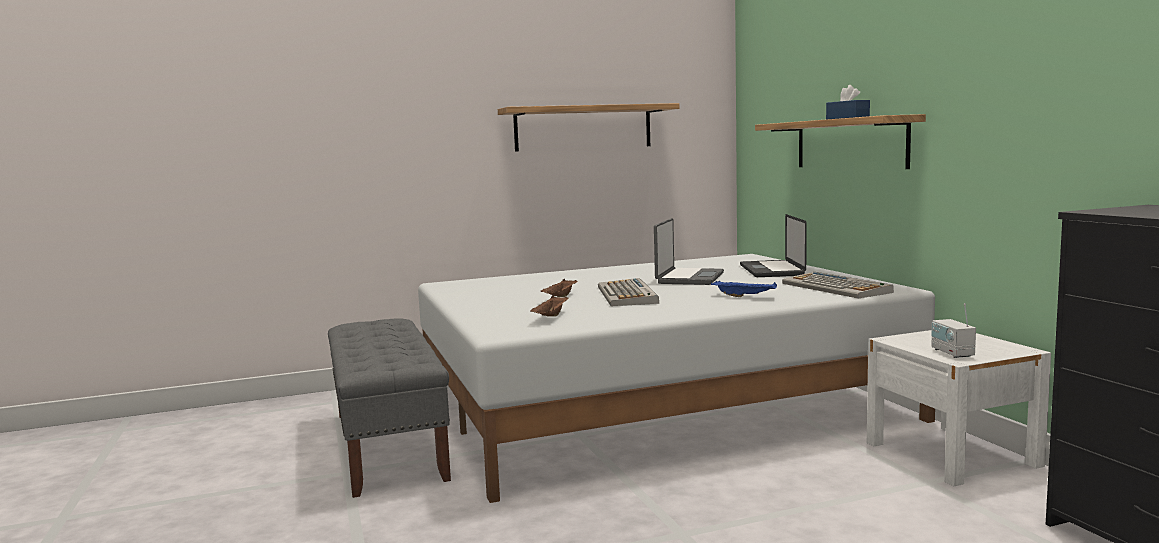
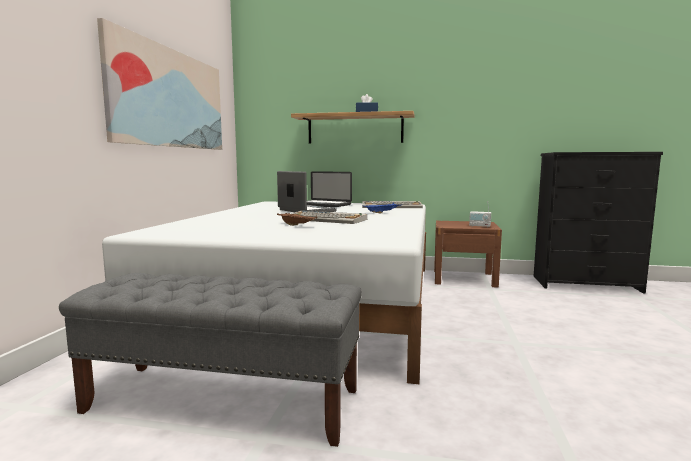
camera: 60 degrees left, 0 degrees up
shelf [498,103,679,152] -> picture [97,18,222,150]
brown tray [530,295,569,317] -> none
white nightstand [867,330,1051,486] -> brown nightstand [434,221,502,288]

